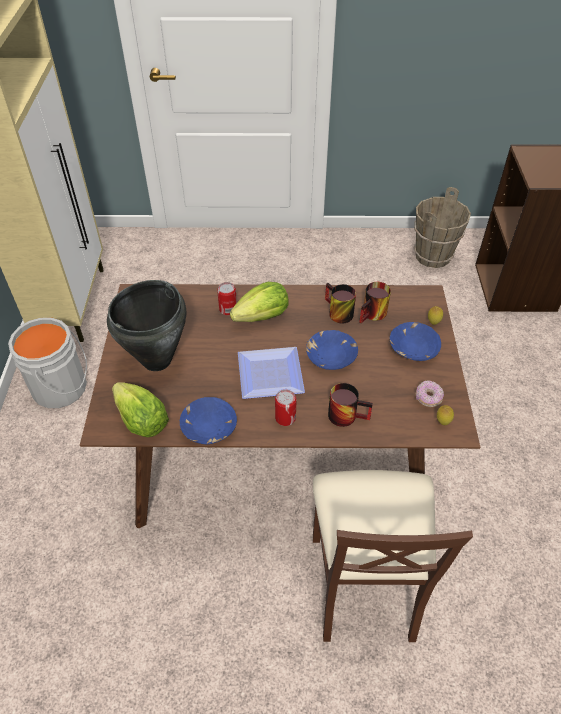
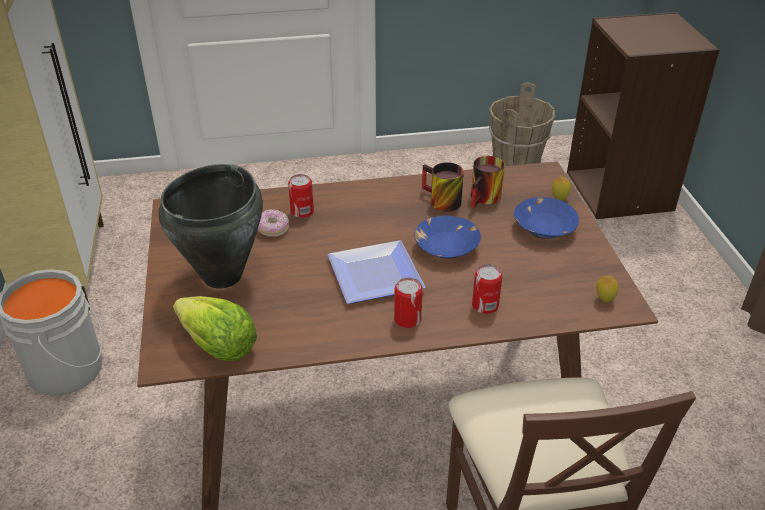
camera: 10 degrees left, 10 degrees down
blue bowl [180,397,237,445] -> none
lettuce [230,282,289,322] -> none
mug [328,383,373,427] -> can [472,264,502,314]
donut [416,380,444,407] -> donut moved to [258,209,289,237]

